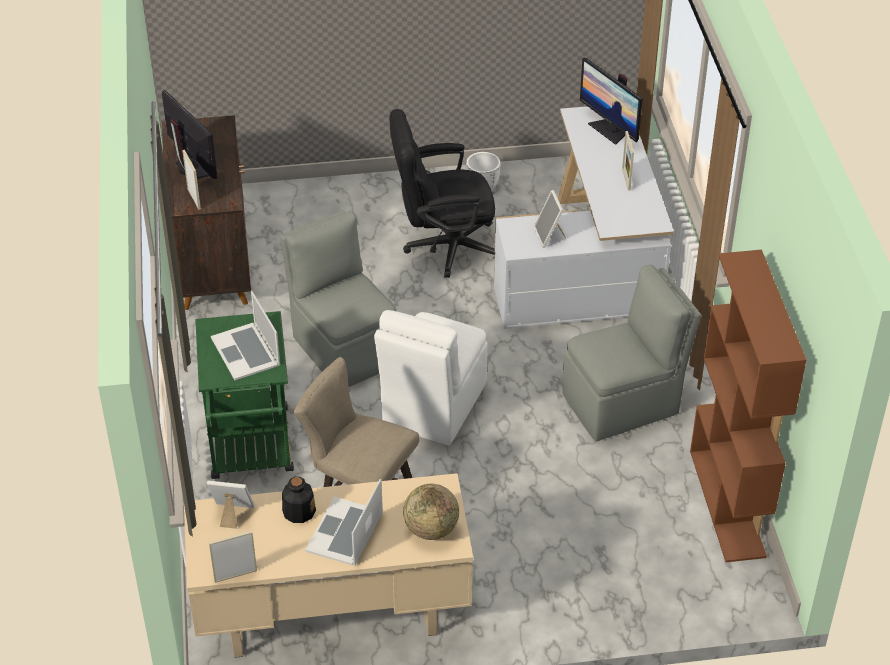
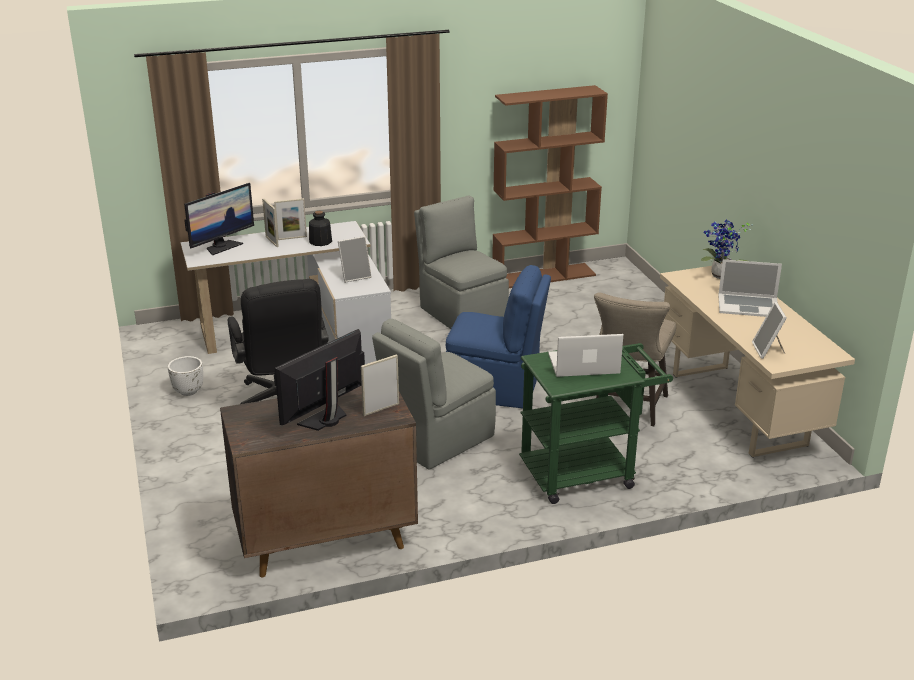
camera: 100 degrees left, 15 degrees down
picture frame [209,531,257,583] -> picture frame moved to [262,199,279,247]
laptop [211,291,280,380] -> laptop turned 150 degrees counterclockwise [548,334,623,377]
bottle [282,477,316,523] -> bottle moved to [309,211,332,246]
white chair [374,310,488,445] -> blue chair [446,265,551,408]
globe [403,484,459,540] -> potted plant [701,219,753,279]

